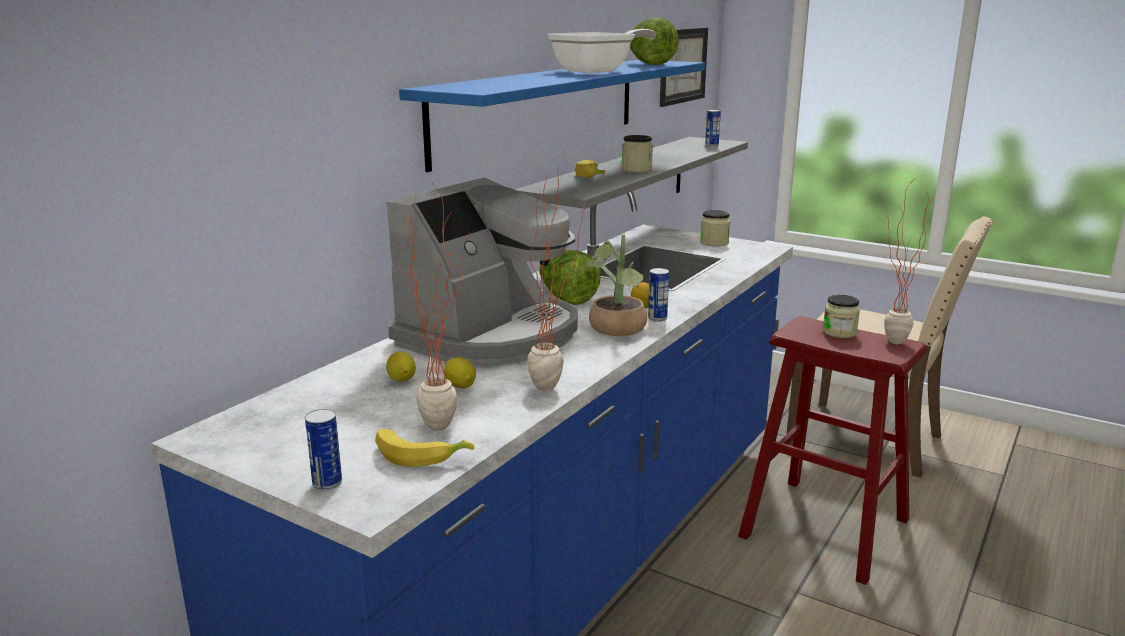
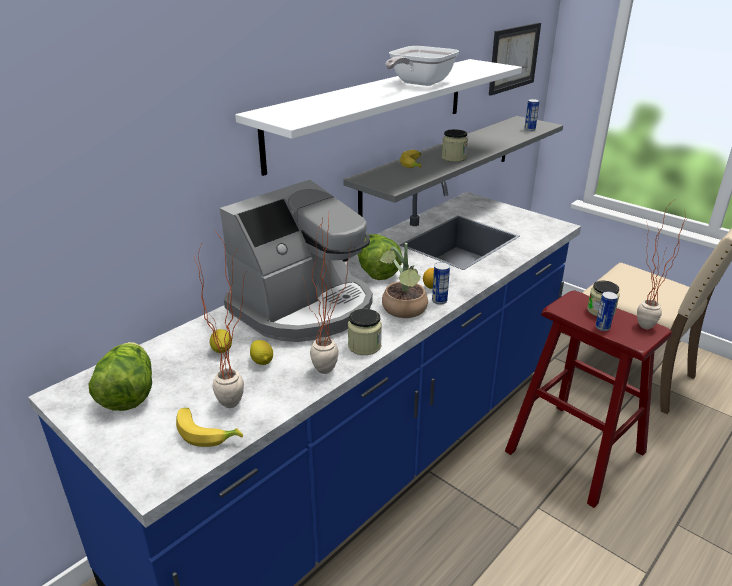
camera: 10 degrees right, 10 degrees up
can [305,409,342,490] -> can moved to [595,292,618,331]
blue shelf [399,60,705,172] -> white shelf [235,59,522,176]
frying pan [548,29,656,73] -> frying pan turned 150 degrees clockwise [386,46,459,86]
lettuce [630,17,679,65] -> lettuce moved to [88,342,152,411]
jar [700,210,730,246] -> jar moved to [348,309,382,355]

